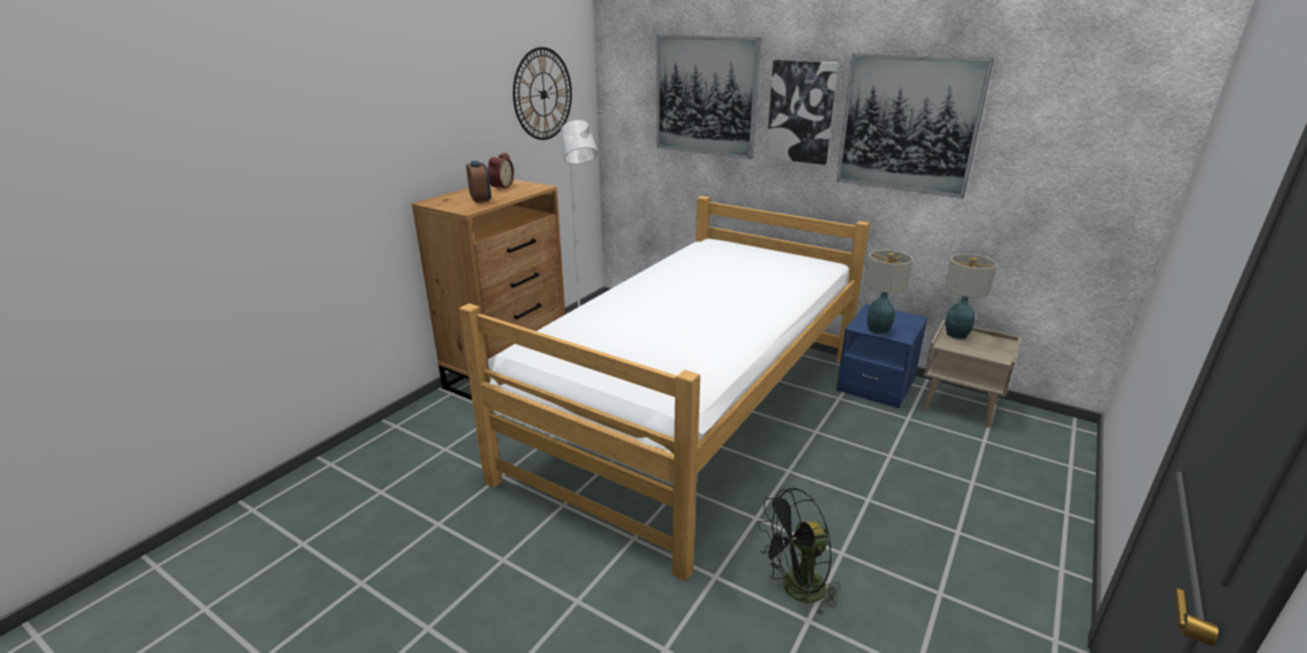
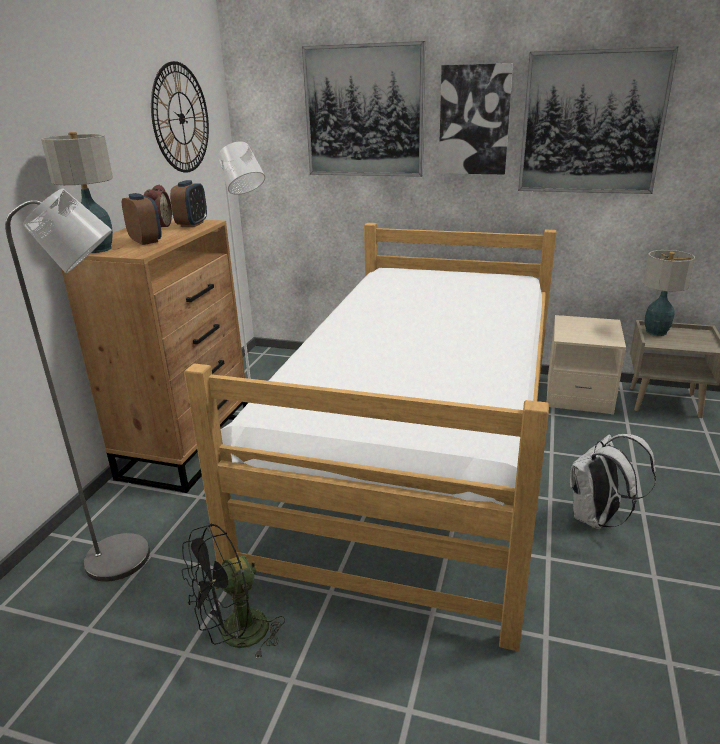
camera: 15 degrees left, 0 degrees up
black fan [758,488,841,614] -> black fan moved to [182,524,285,660]
blue nightstand [836,304,928,408] -> beige nightstand [547,315,626,415]
table lamp [865,250,913,335] -> table lamp moved to [41,132,113,253]
none -> grey floor lamp [5,189,150,582]
none -> alarm clock [170,180,207,227]
none -> white backpack [570,434,656,529]

